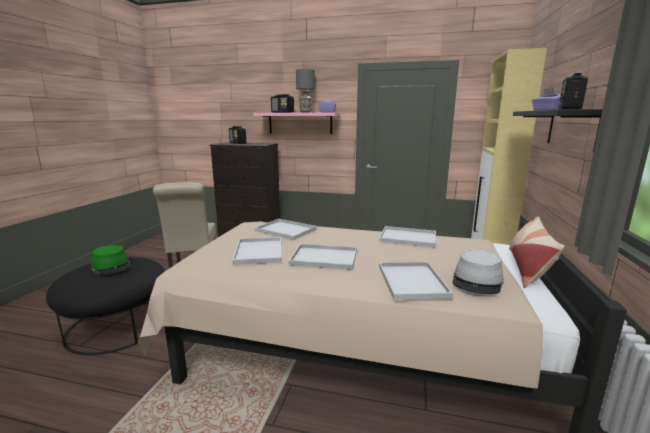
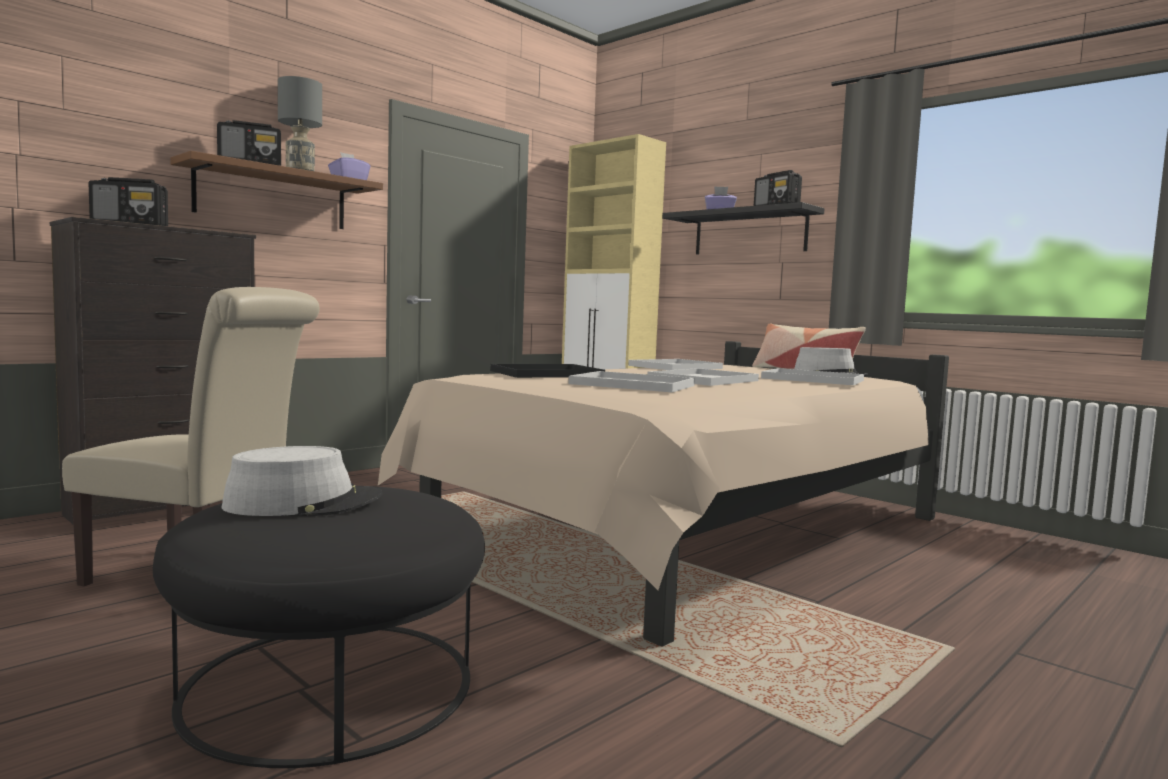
camera: 60 degrees left, 10 degrees down
green hat [91,245,132,275] -> grey hat [222,446,383,516]
pink shelf [253,113,340,134] -> brown shelf [170,151,383,229]
white tray [255,219,317,240] -> black tray [490,364,605,378]

